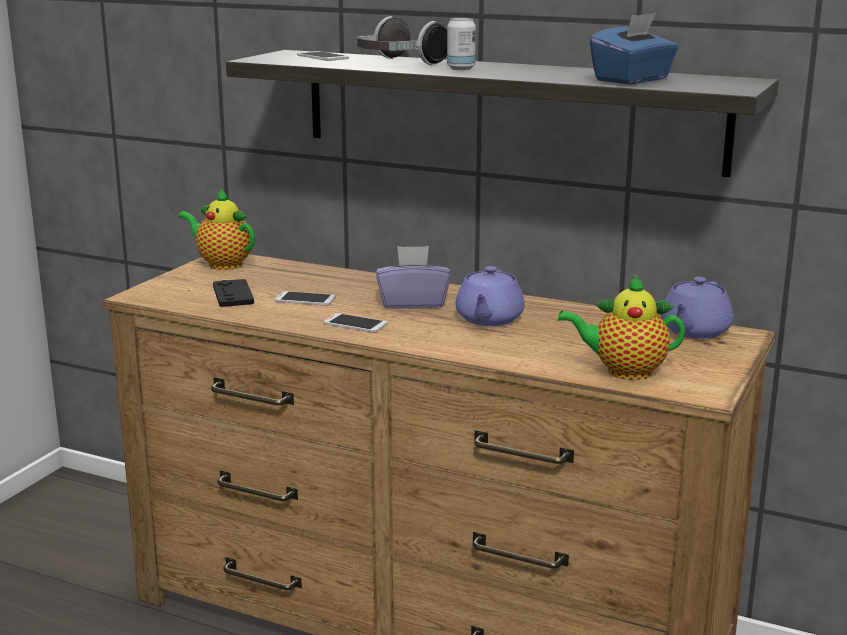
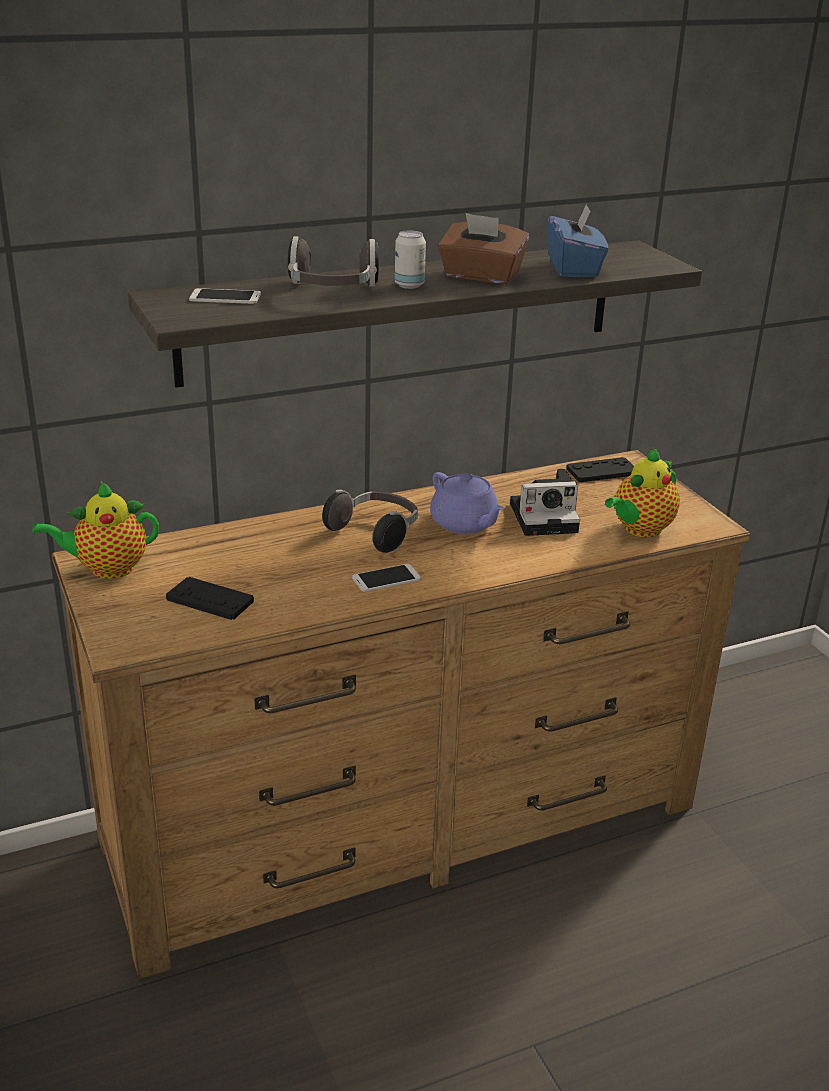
camera: 50 degrees left, 10 degrees up
phone [275,291,336,306] -> none
purple tissue box [376,246,451,308] -> headphones [322,489,418,553]
purple teapot [661,277,734,339] -> black game controller [566,457,634,482]
none -> brown tissue box [438,213,529,284]
none -> camera [510,469,580,536]

